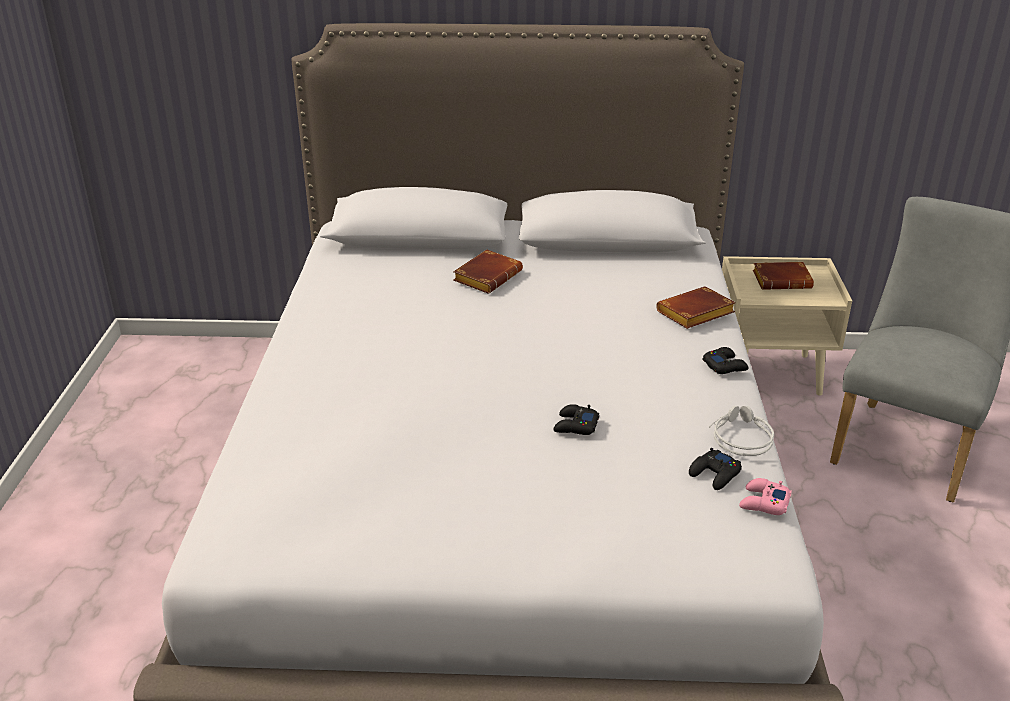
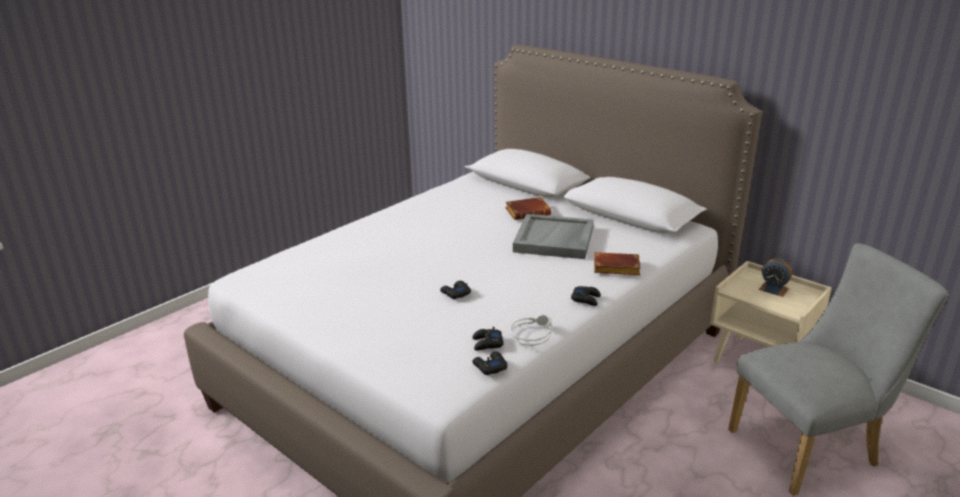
camera: 40 degrees right, 5 degrees down
pink game controller [739,478,792,515] -> black game controller [472,352,508,375]
brown book [753,262,814,290] -> alarm clock [759,258,792,297]
none -> grey tray [513,214,594,259]

